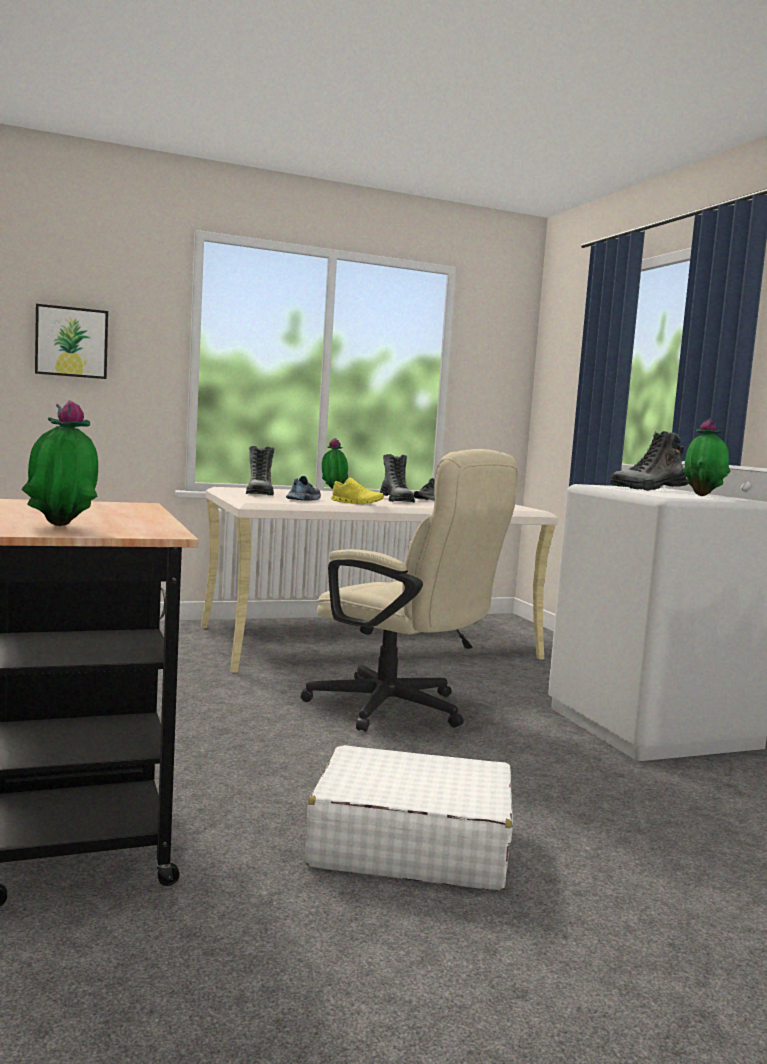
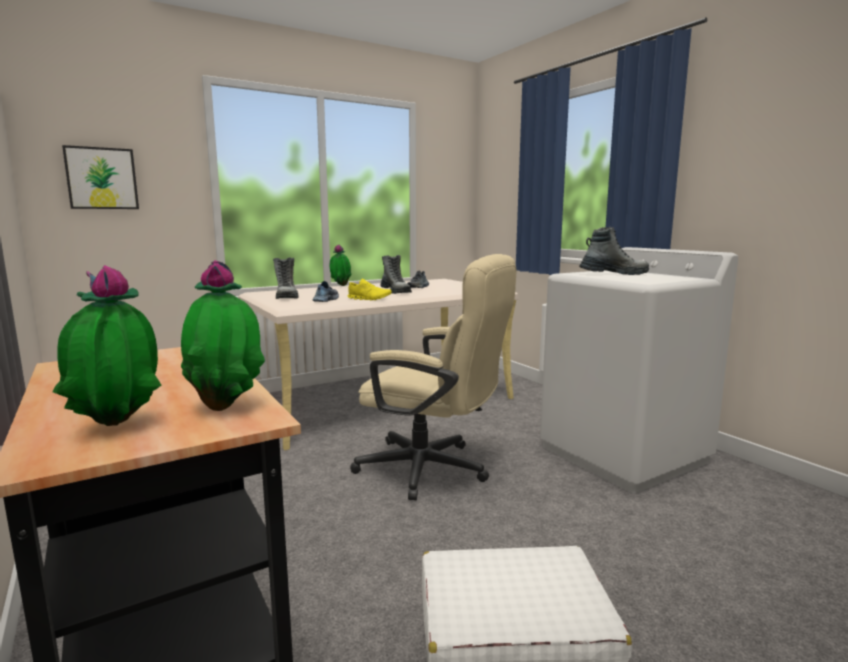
camera: 10 degrees left, 5 degrees up
boot [610,431,688,491] -> boot turned 150 degrees counterclockwise [579,227,649,275]
potted plant [683,418,731,496] -> potted plant moved to [181,260,265,411]

